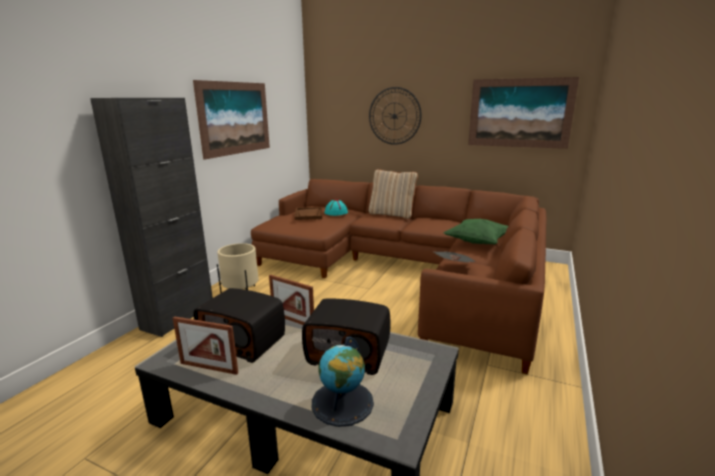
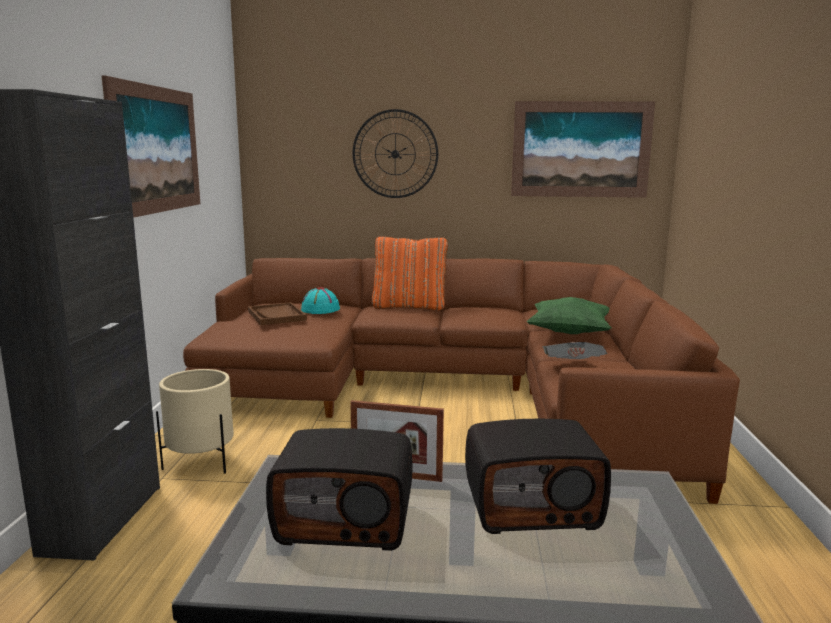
camera: 20 degrees left, 5 degrees down
picture frame [173,316,238,375] -> none
globe [312,337,374,427] -> none
beige pillow [369,169,418,219] -> orange pillow [372,236,448,311]

